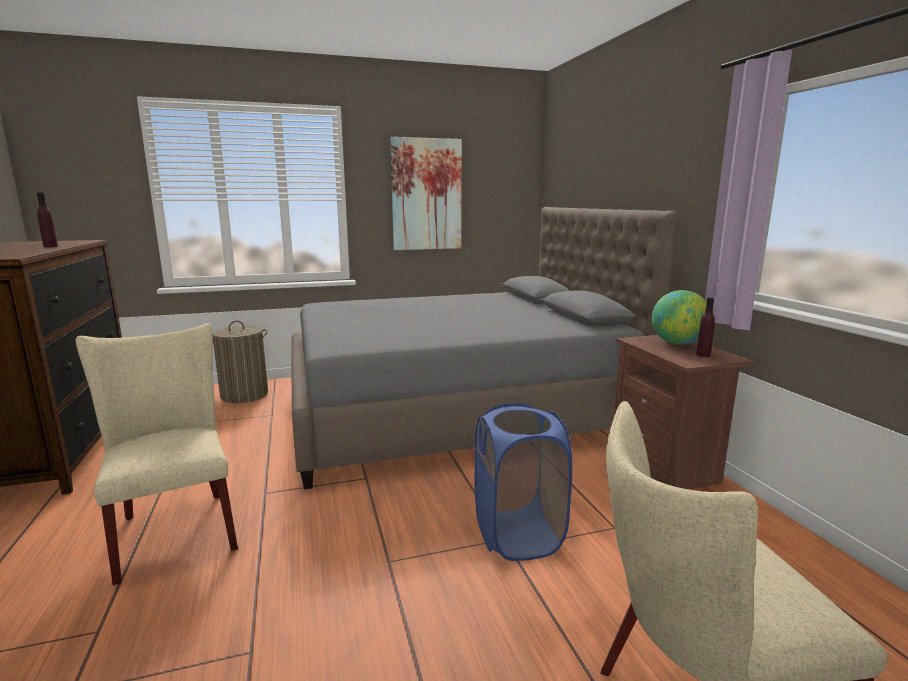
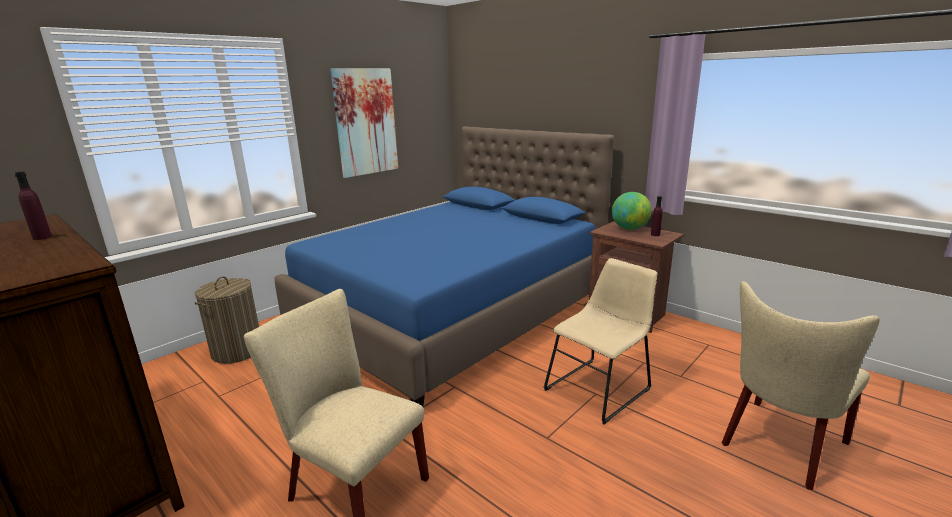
camera: 30 degrees left, 5 degrees up
grey bed [291,207,679,489] -> blue bed [275,126,614,407]
blue laundry basket [475,403,572,561] -> beige chair [544,258,657,425]

